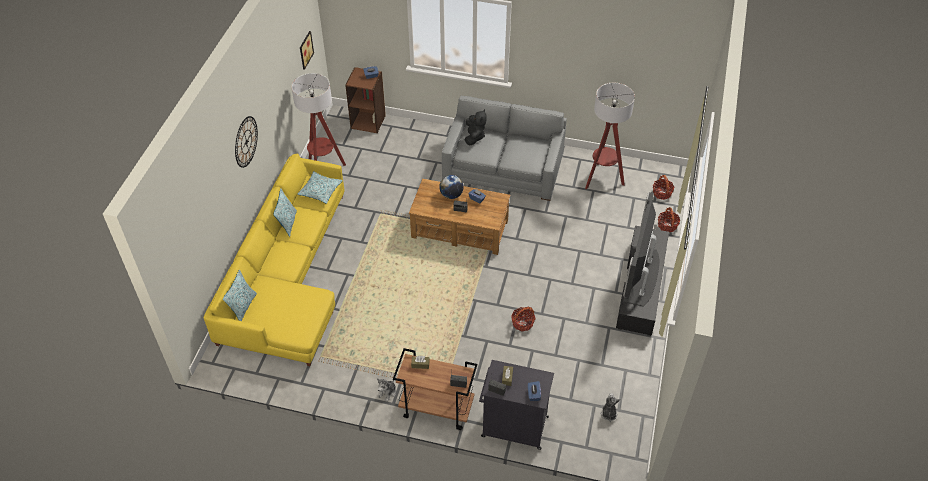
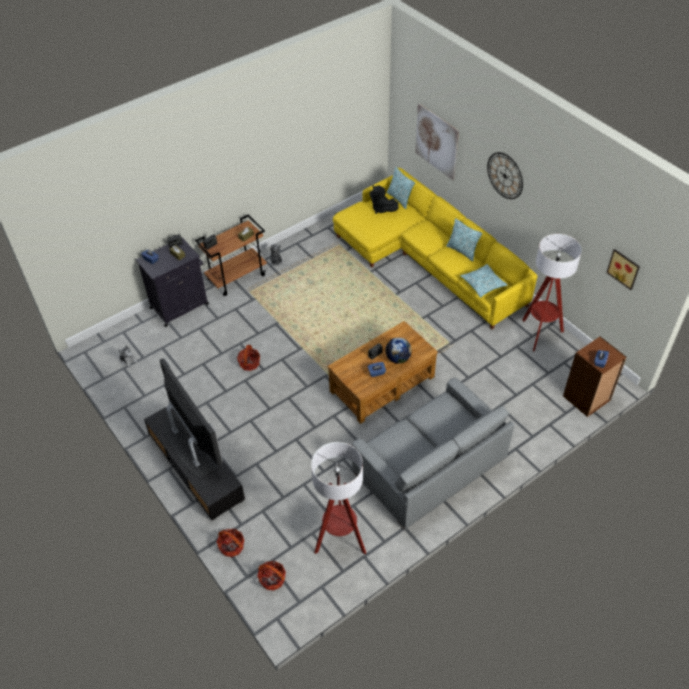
camera: 130 degrees right, 0 degrees up
black plush toy [464,109,487,145] -> black plush toy moved to [370,185,398,214]
none -> picture [415,104,459,180]

